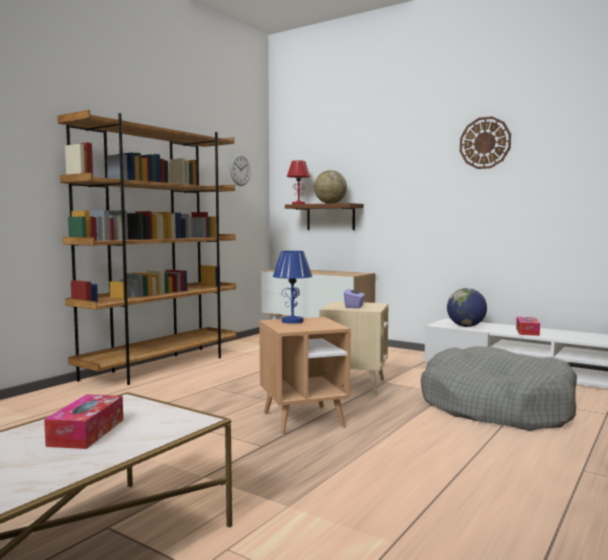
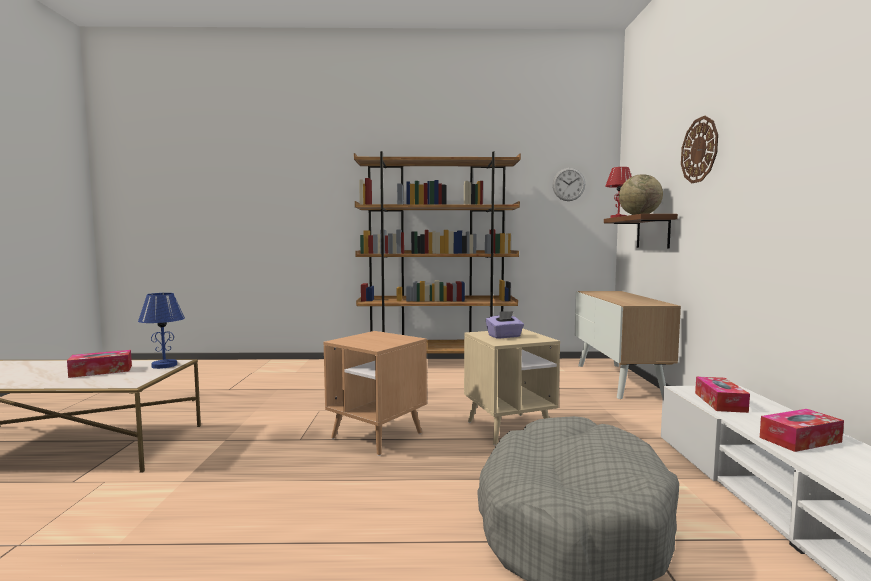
camera: 55 degrees right, 0 degrees up
blue table lamp [273,251,312,324] -> blue table lamp moved to [138,293,185,369]
globe [447,288,487,327] -> tissue box [695,377,750,413]
wall clock [460,116,511,169] -> wall clock moved to [681,116,718,183]

